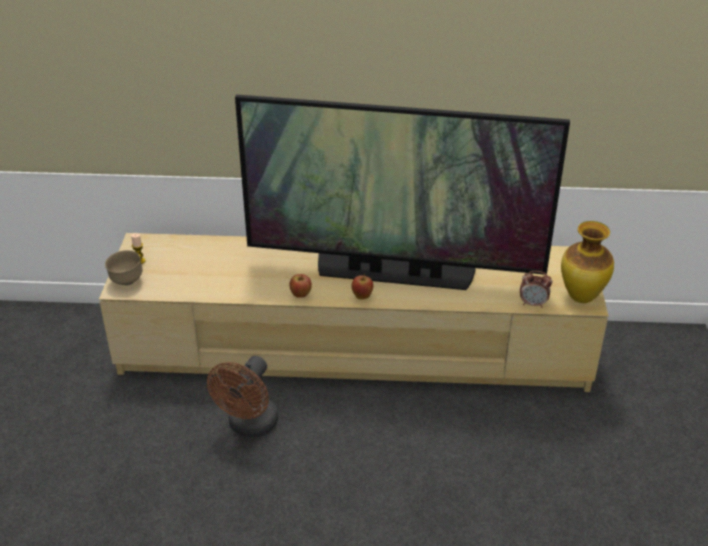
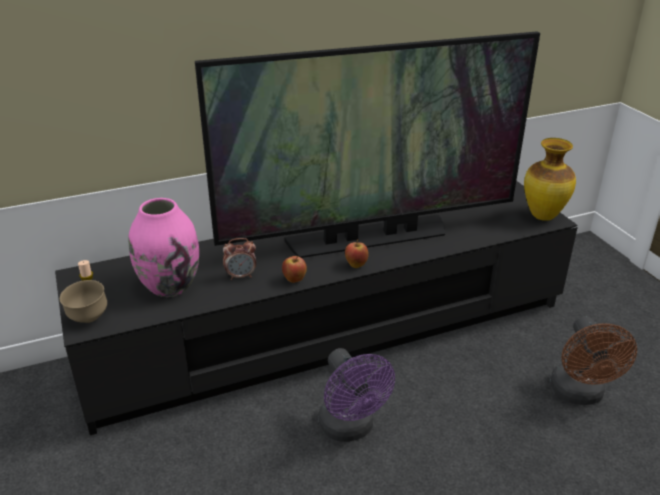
camera: 25 degrees left, 5 degrees down
beige tv stand [99,233,609,392] -> black tv stand [55,181,578,435]
brown fan [207,356,278,438] -> brown fan moved to [551,316,637,405]
alarm clock [520,271,552,308] -> alarm clock moved to [223,238,256,280]
none -> pink vase [128,198,199,297]
none -> purple fan [319,348,395,442]

